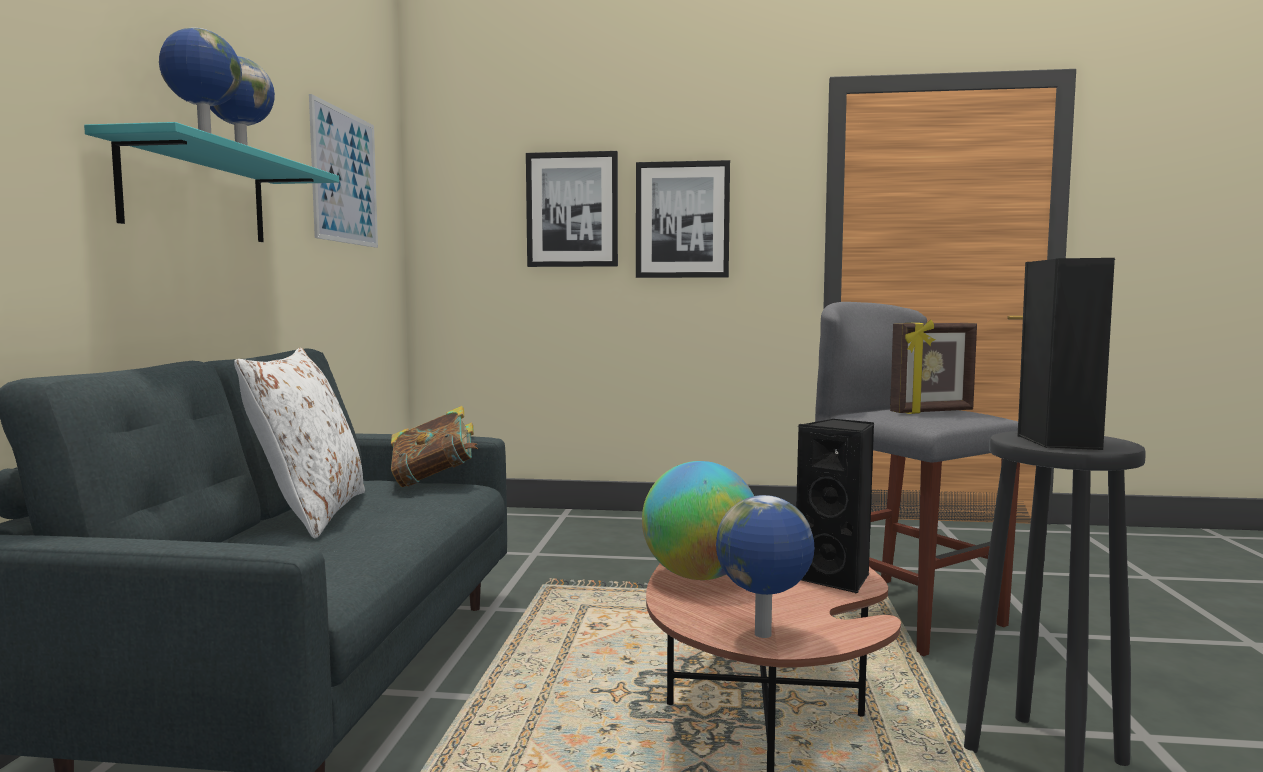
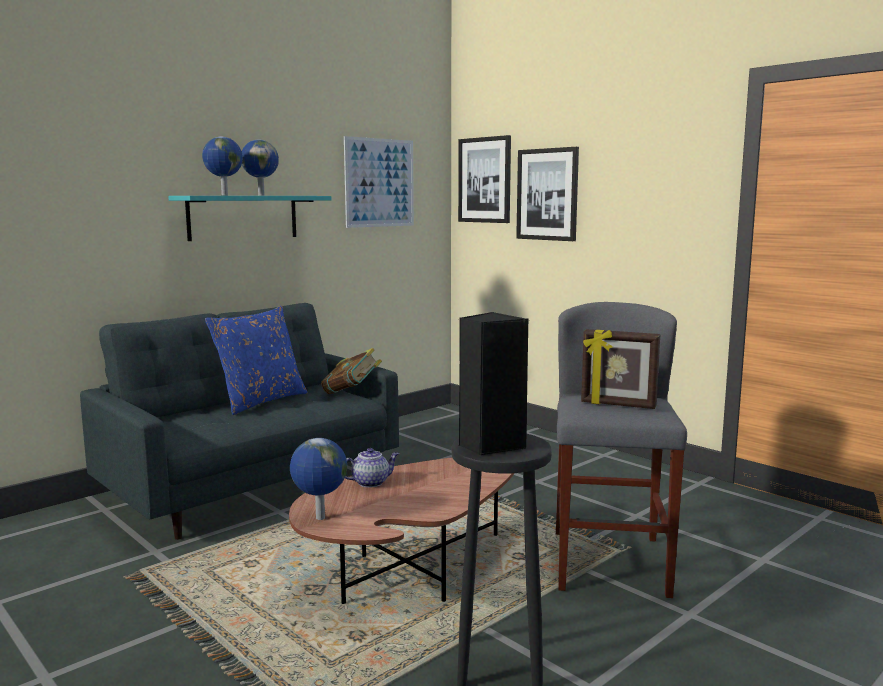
camera: 40 degrees right, 5 degrees up
white pillow [234,348,365,539] -> blue pillow [205,306,308,415]
picture [636,160,730,278] -> picture moved to [458,135,511,223]
globe [642,461,754,580] -> teapot [345,448,399,488]
black speaker [796,419,874,593] -> none

